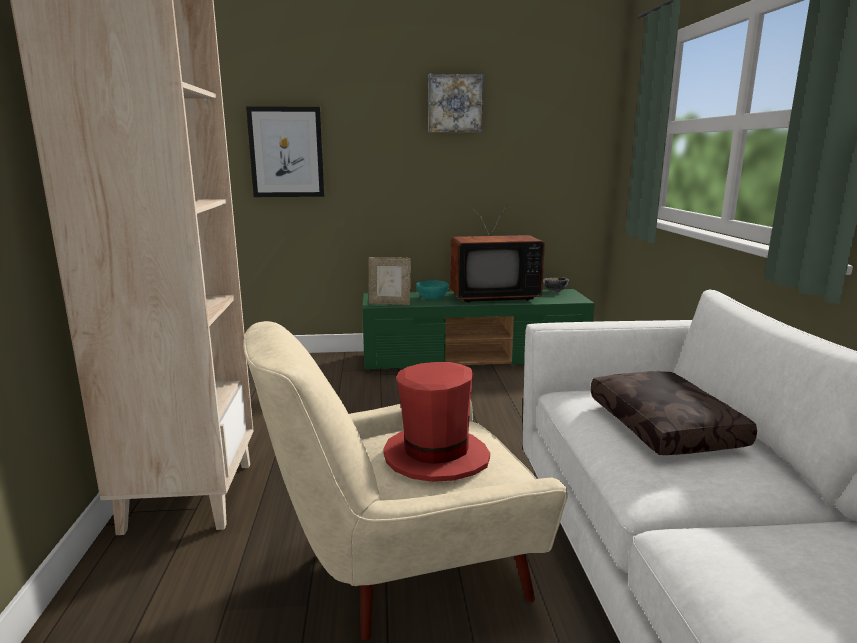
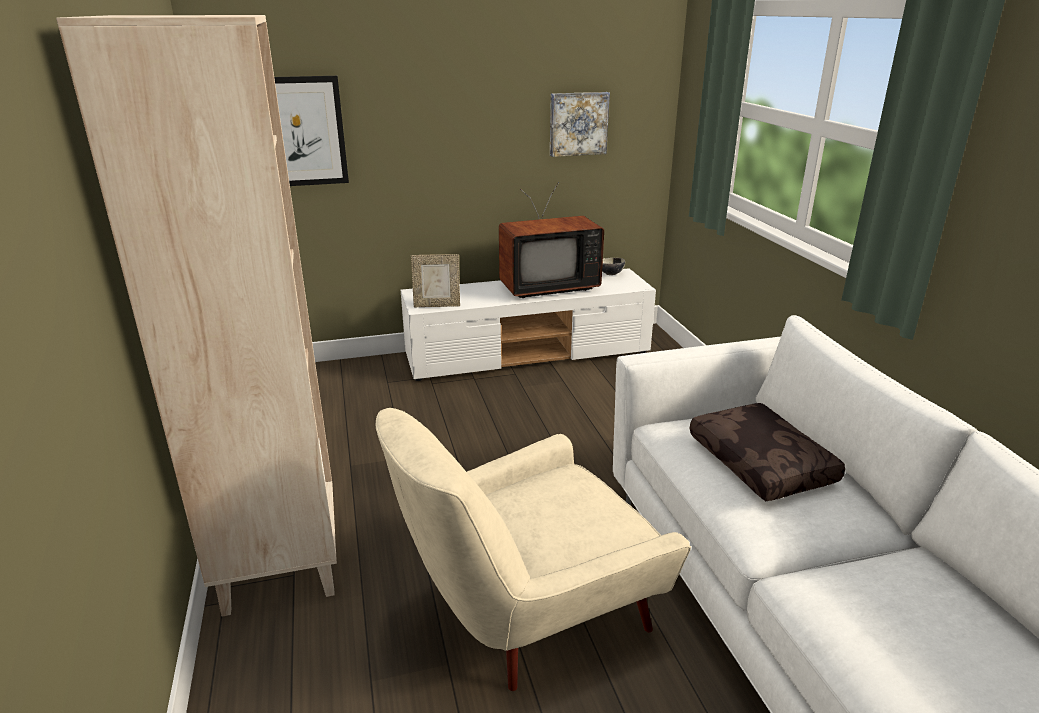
camera: 10 degrees left, 10 degrees up
green tv stand [362,289,595,372] -> white tv stand [401,268,656,381]
red hat [383,362,490,482] -> none
turquoise bowl [416,280,449,299] -> none
picture [429,74,483,132] -> picture moved to [550,92,610,157]

